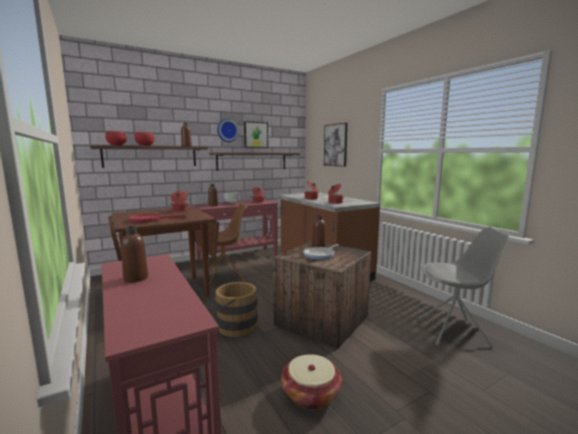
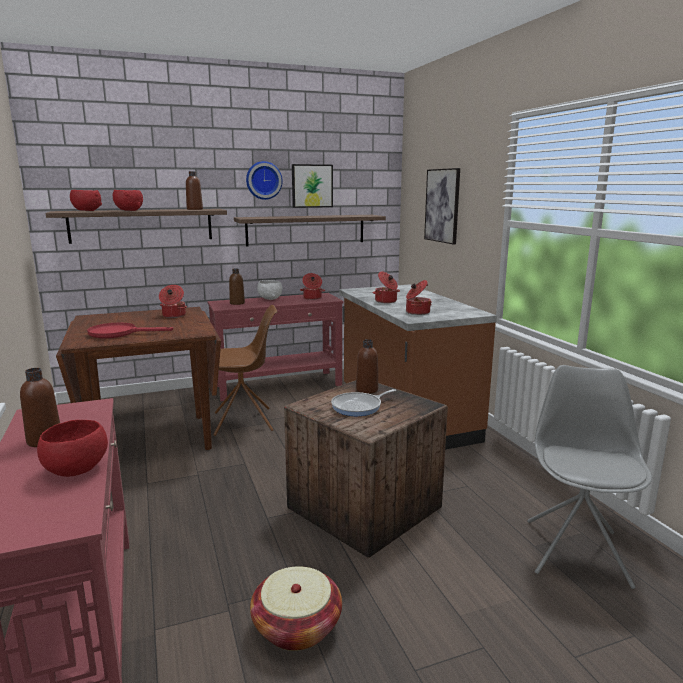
camera: 10 degrees right, 5 degrees up
brown bucket [208,282,258,337] -> none
grey chair [418,227,509,348] -> grey chair turned 90 degrees counterclockwise [527,365,652,589]
none -> red bowl [37,420,108,477]

